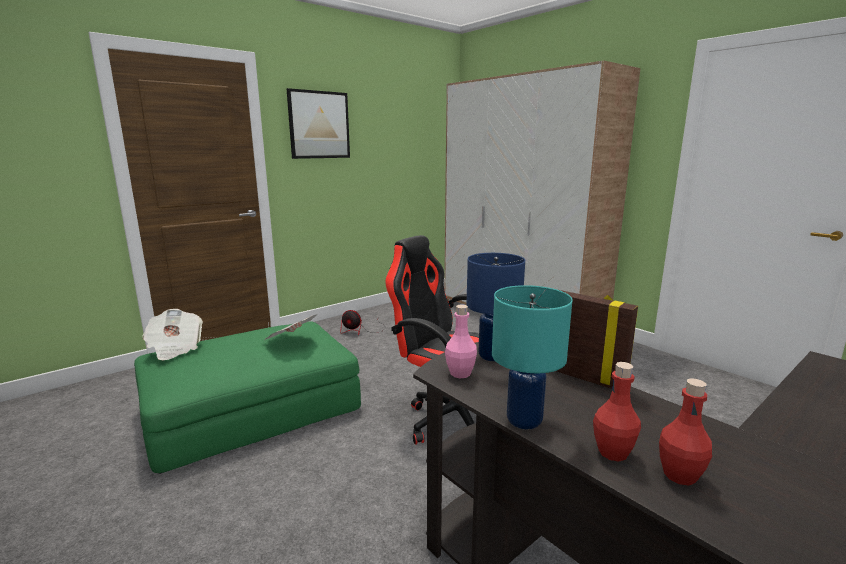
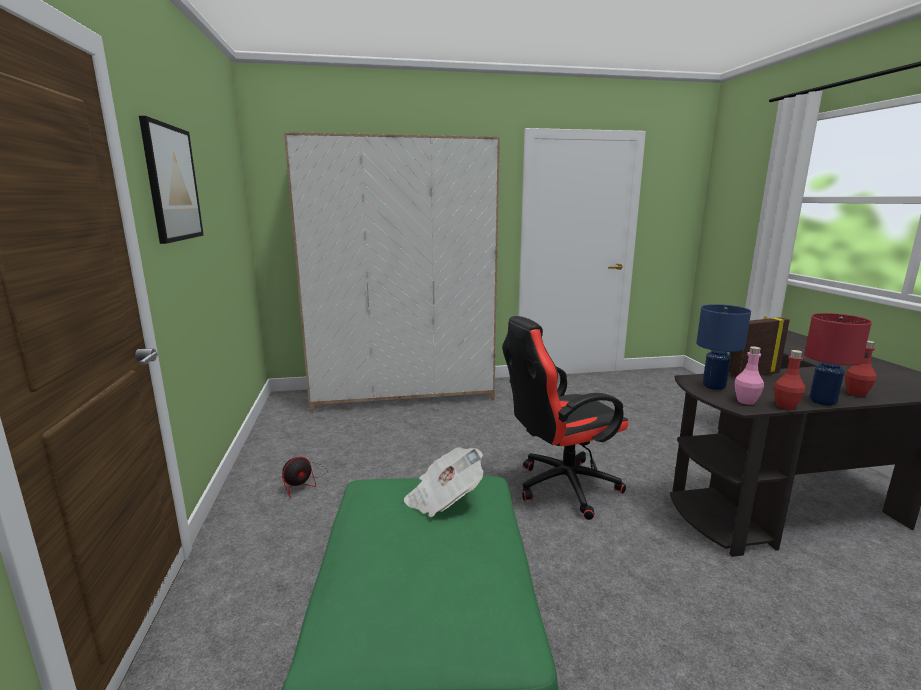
camera: 60 degrees left, 0 degrees up
newspaper [142,309,203,360] -> none
turquoise table lamp [492,285,572,430] -> red table lamp [804,313,872,406]
red bottle [659,378,712,485] -> red bottle moved to [774,350,805,410]

